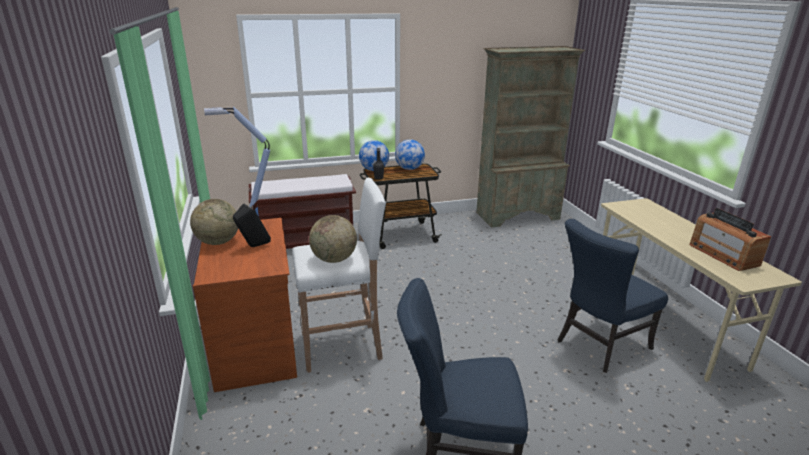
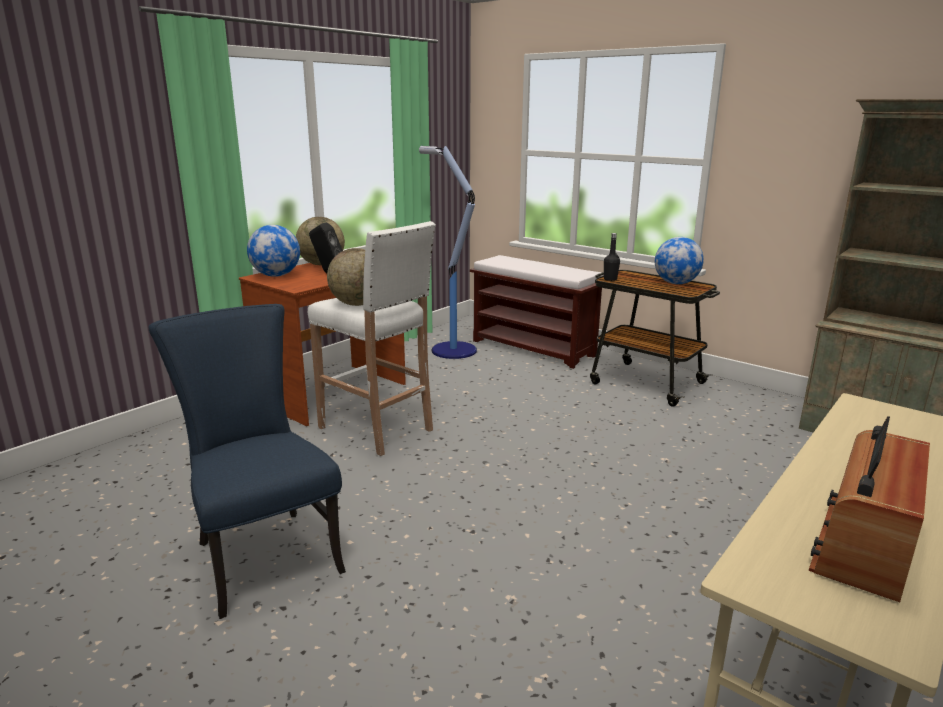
camera: 55 degrees right, 5 degrees down
globe [359,140,389,171] -> globe moved to [247,225,300,277]
blue chair [557,219,668,373] -> none

